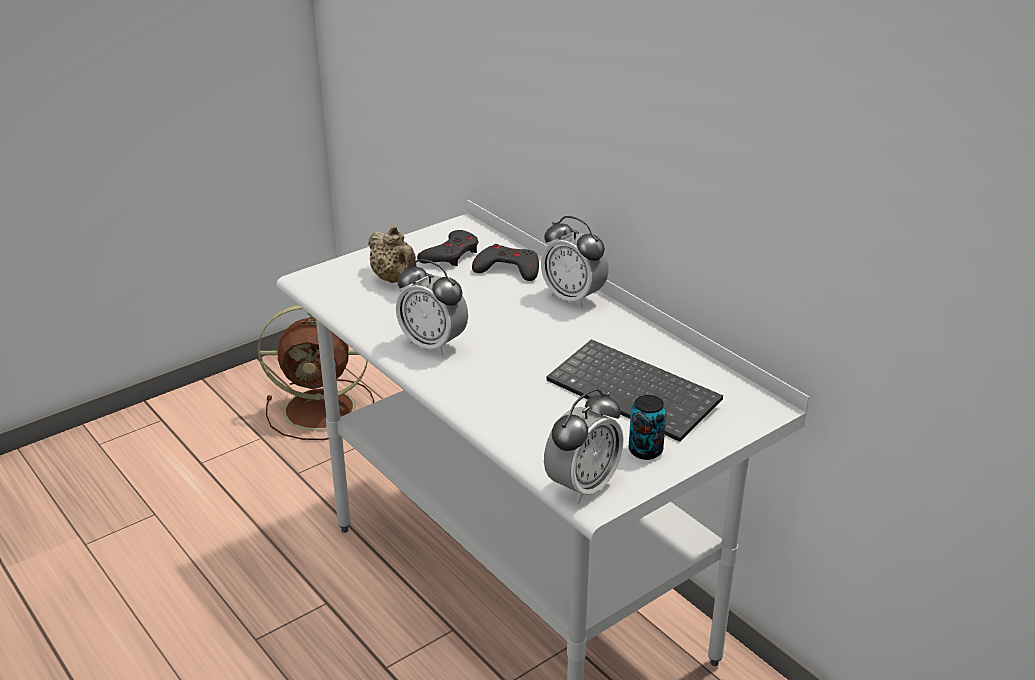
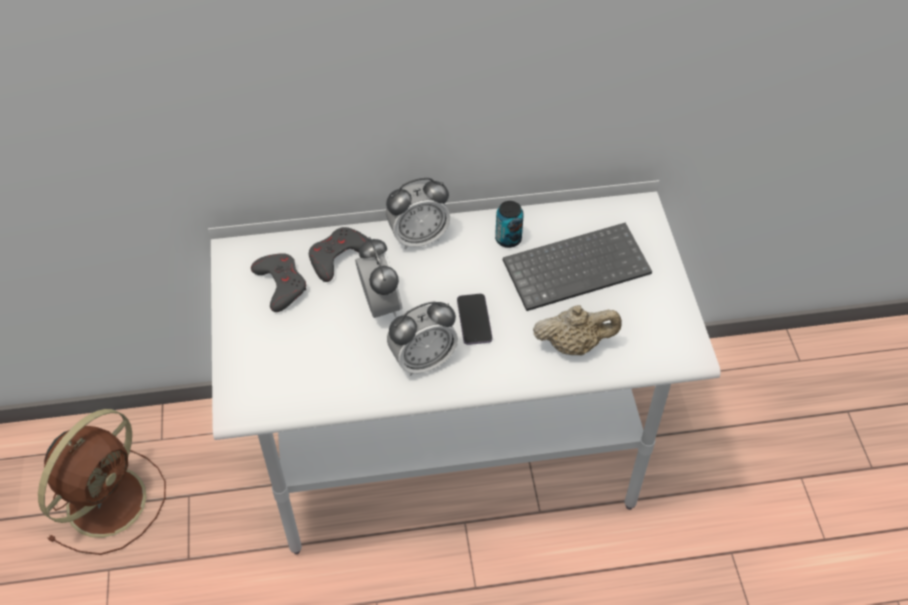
camera: 60 degrees left, 20 degrees up
beige teapot [368,225,417,283] -> beige teapot moved to [533,305,622,355]
alarm clock [544,388,624,504] -> alarm clock moved to [355,237,402,318]
can [629,395,666,460] -> can moved to [495,201,524,248]
none -> phone [457,294,493,345]

